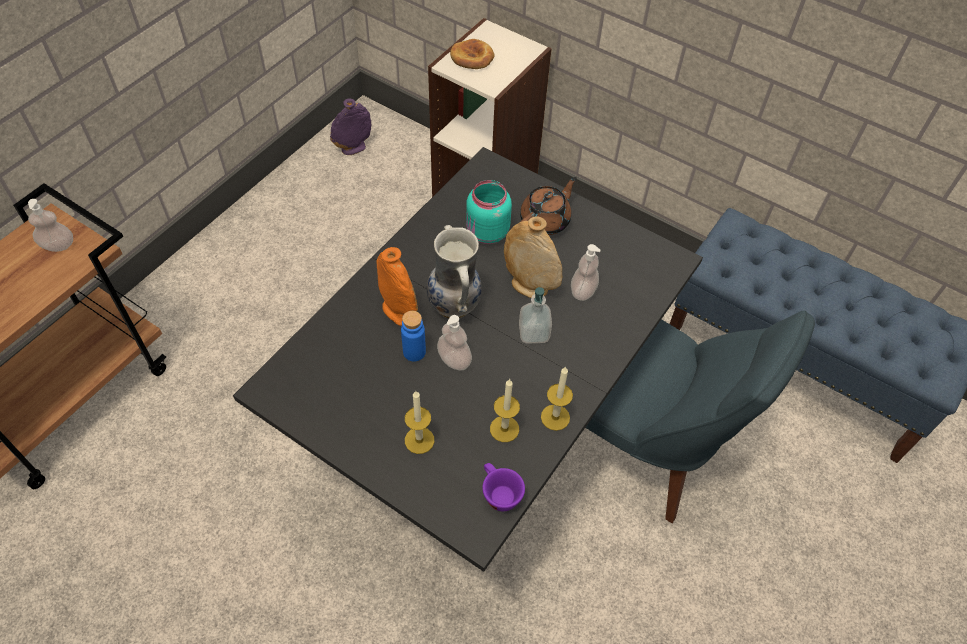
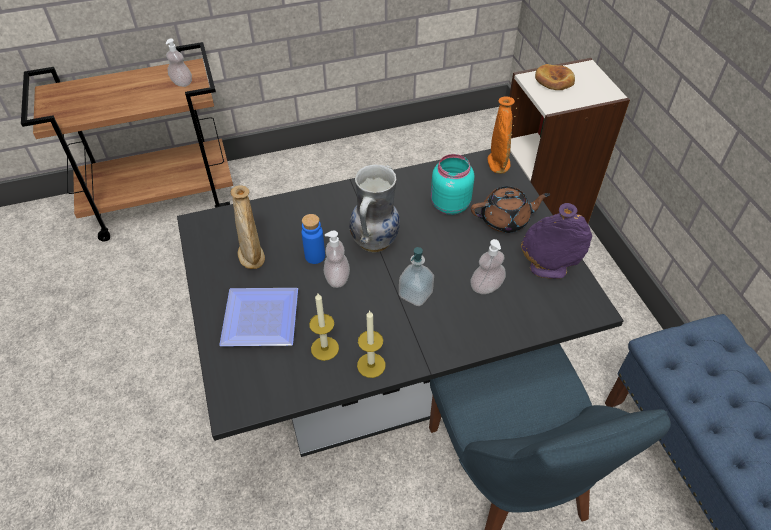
camera: 40 degrees right, 5 degrees down
purple vase [330,99,371,155] -> purple vase moved to [521,203,592,279]
orange vase [376,247,418,326] -> orange vase moved to [487,97,515,174]
candle [405,391,434,454] -> plate [219,288,298,346]
purple cup [482,463,525,511] -> none
beige vase [504,216,562,298] -> beige vase moved to [231,185,265,269]

